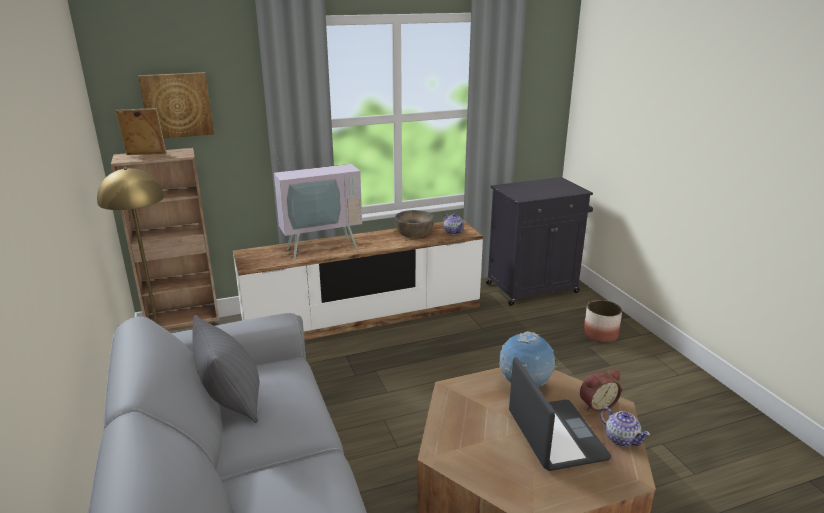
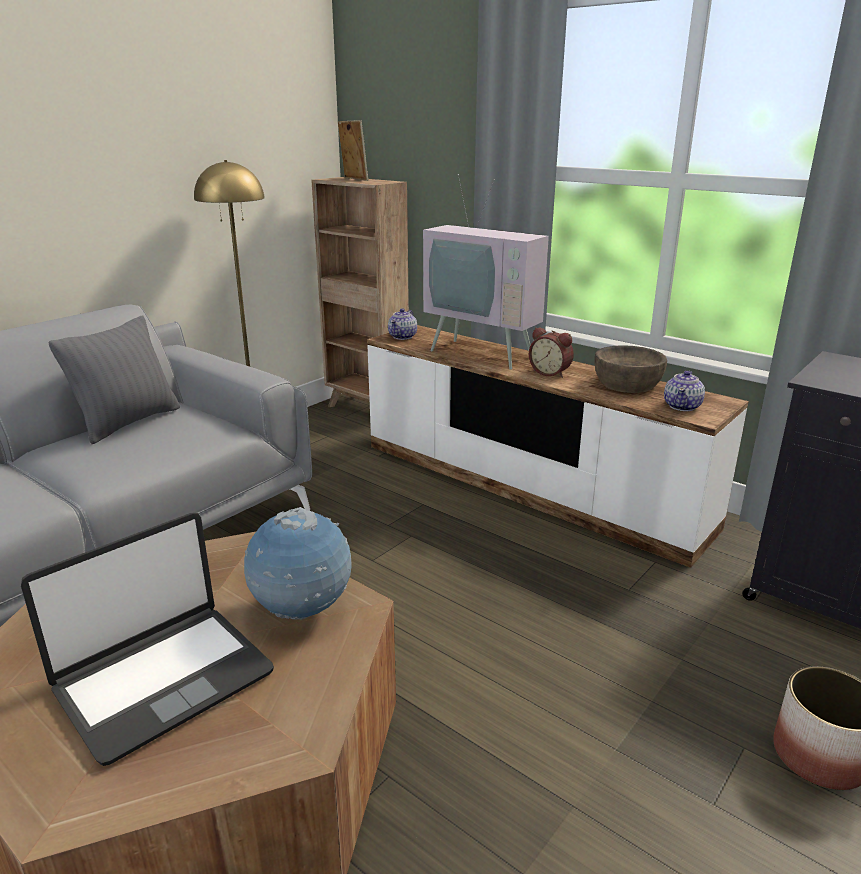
camera: 60 degrees right, 0 degrees up
picture [138,72,214,138] -> none
alarm clock [580,369,621,412] -> alarm clock moved to [529,327,574,378]
teapot [600,407,650,447] -> teapot moved to [388,308,417,340]

